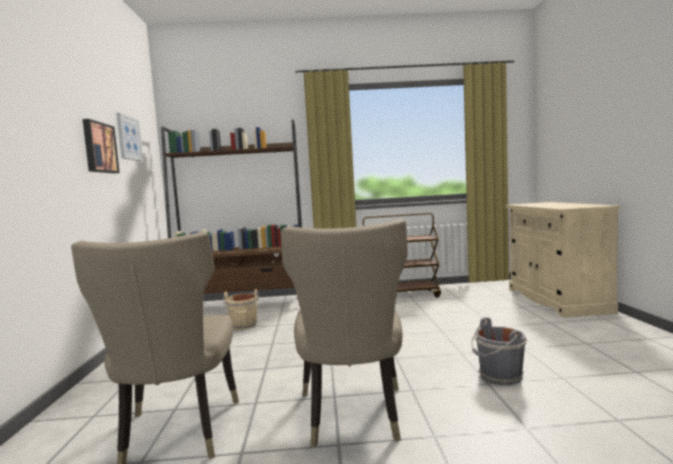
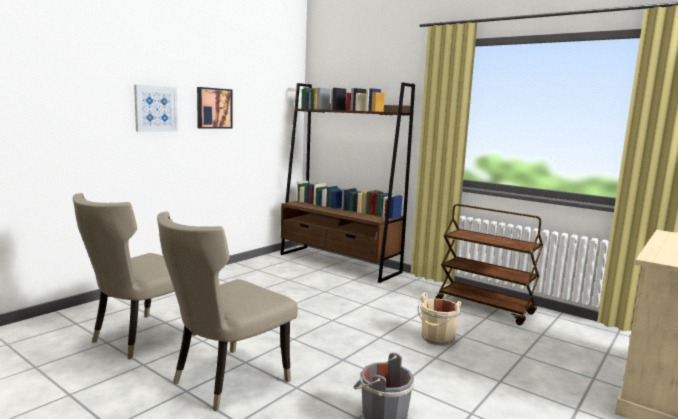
camera: 40 degrees right, 5 degrees up
picture [116,113,143,161] -> picture moved to [134,85,178,132]
beige bucket [223,289,259,330] -> beige bucket moved to [418,293,461,346]

